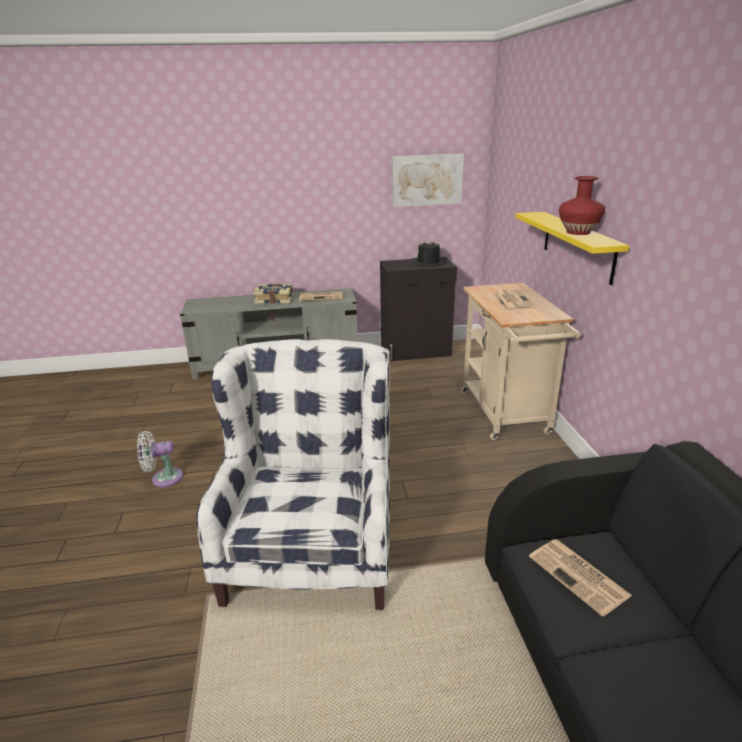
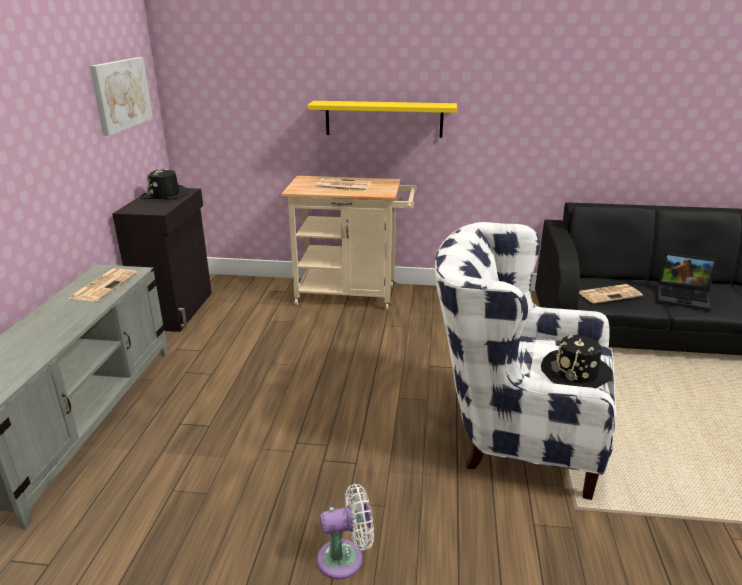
camera: 75 degrees left, 0 degrees up
white fan [137,431,183,487] -> white fan turned 105 degrees counterclockwise [317,484,374,580]
book [253,283,293,304] -> none
red vase [559,176,605,235] -> none
none -> black hat [541,335,613,388]
none -> laptop [658,253,716,311]

